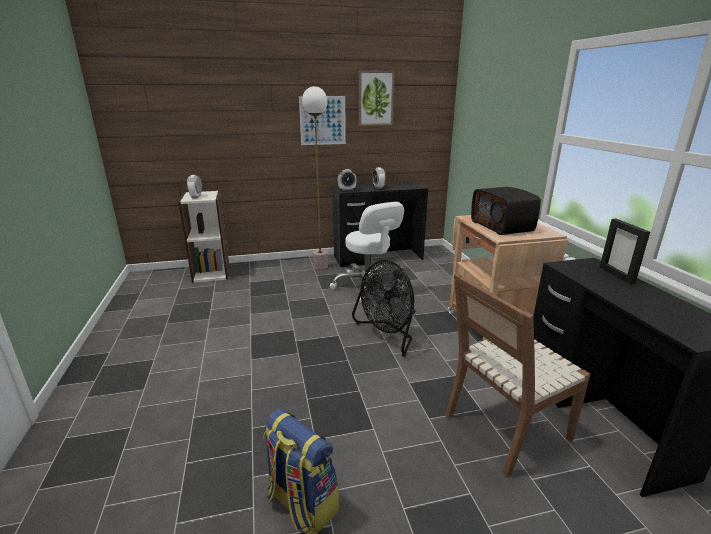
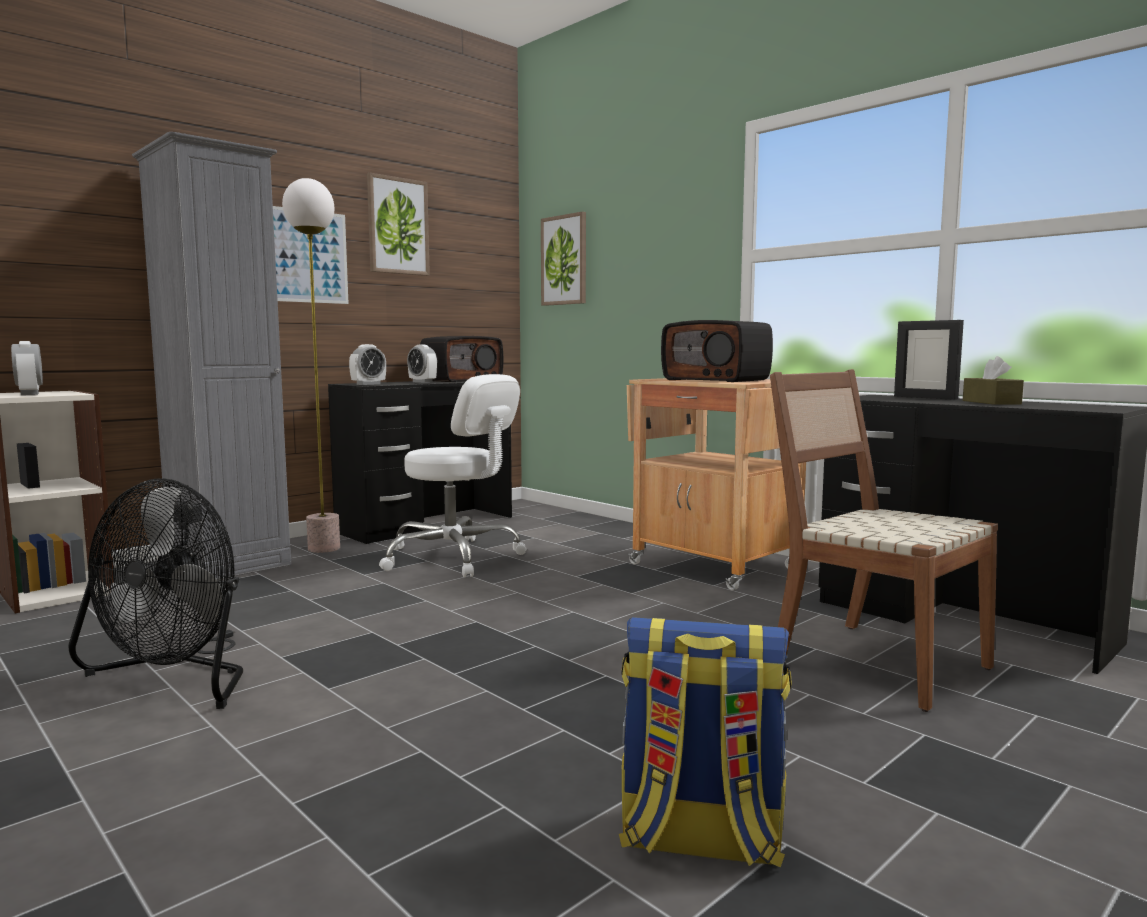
camera: 30 degrees left, 15 degrees down
black fan [352,260,416,357] -> black fan moved to [69,478,243,709]
chair [446,273,590,478] -> chair turned 105 degrees clockwise [770,369,998,712]
none -> grey cabinet [132,132,291,580]
none -> radio [420,336,503,382]
none -> picture [541,212,586,306]
none -> brown tissue box [963,356,1024,405]

